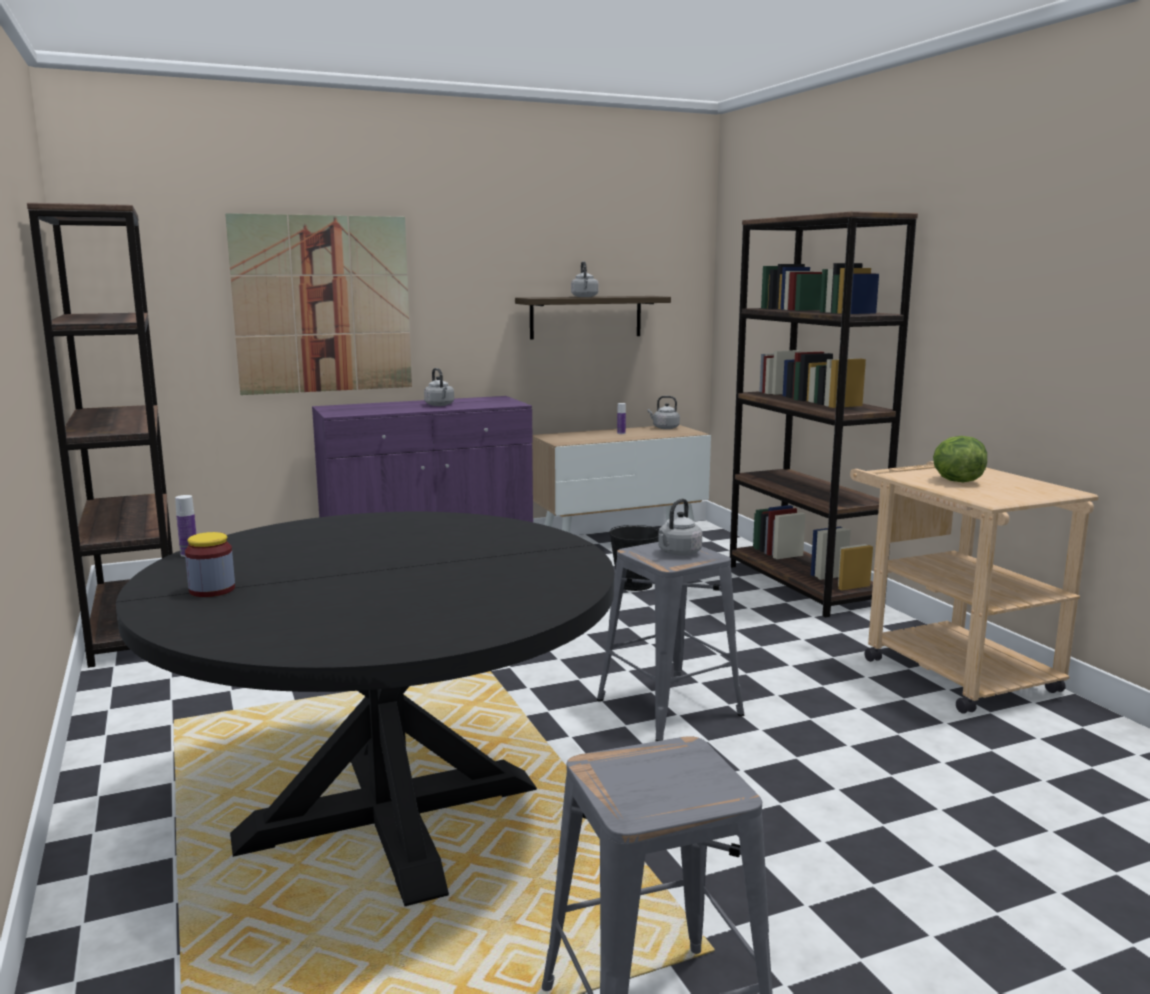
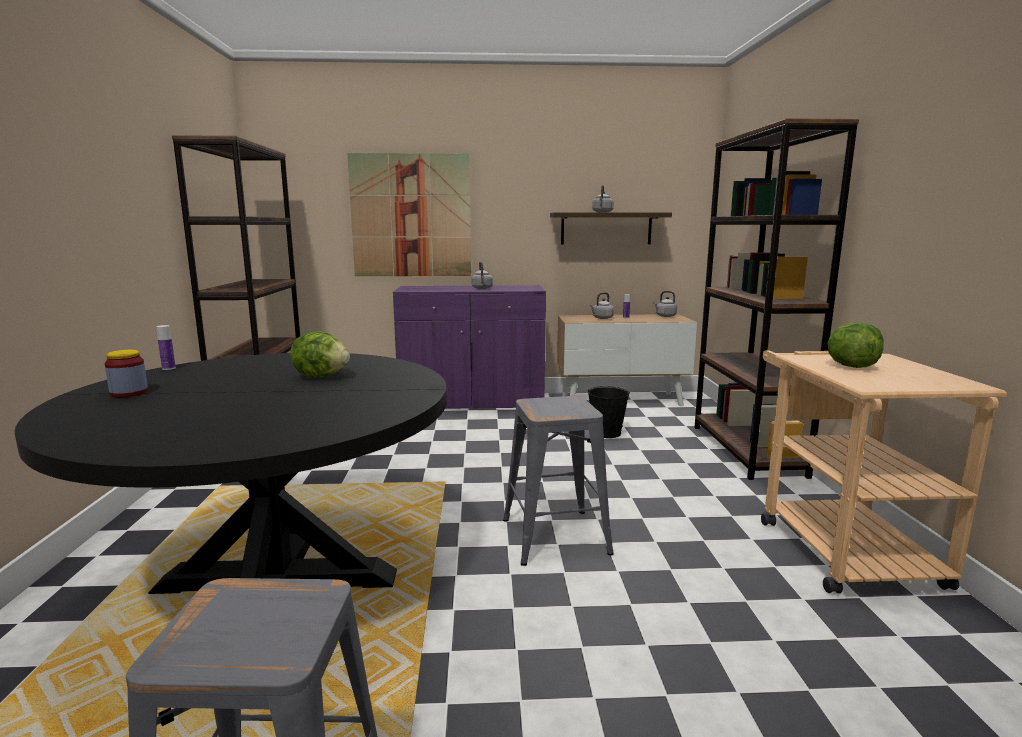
camera: 20 degrees right, 0 degrees up
grey kettle [658,499,702,556] -> grey kettle moved to [590,292,614,319]
none -> lettuce [290,332,350,378]

